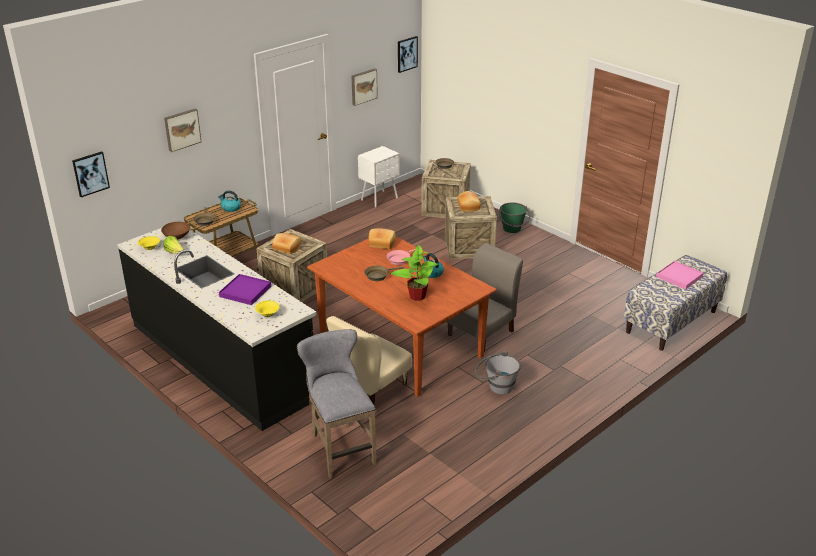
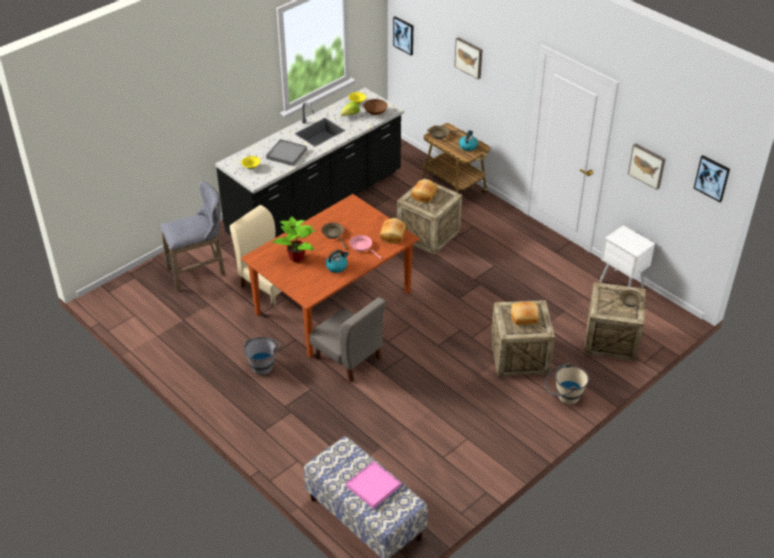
camera: 90 degrees right, 10 degrees up
purple tray [219,274,271,305] -> grey tray [266,139,307,166]
green bucket [499,203,530,233] -> beige bucket [545,363,589,404]

